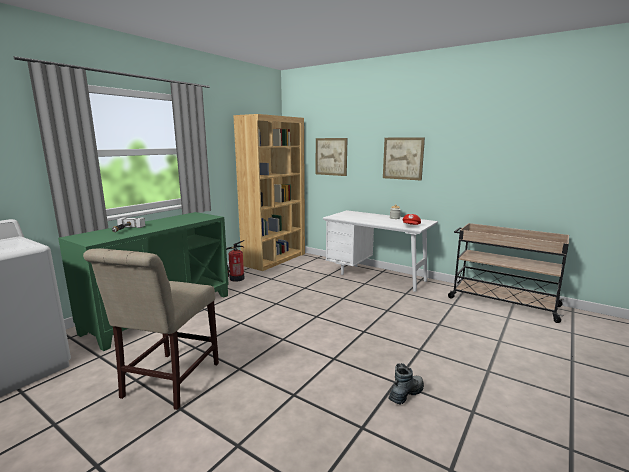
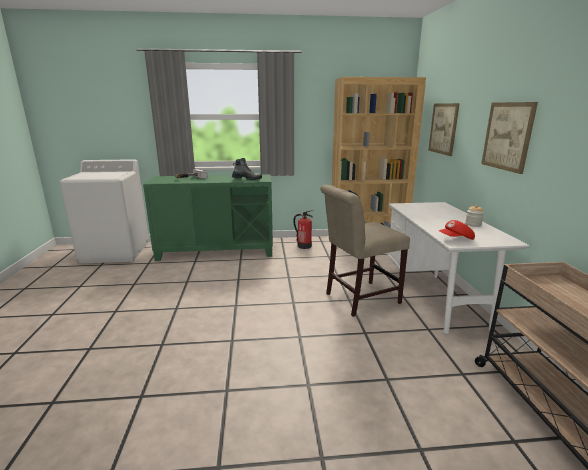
camera: 50 degrees right, 5 degrees up
beige chair [83,249,219,410] -> beige chair moved to [320,185,410,317]
boot [388,363,424,404] -> boot moved to [232,158,262,180]

